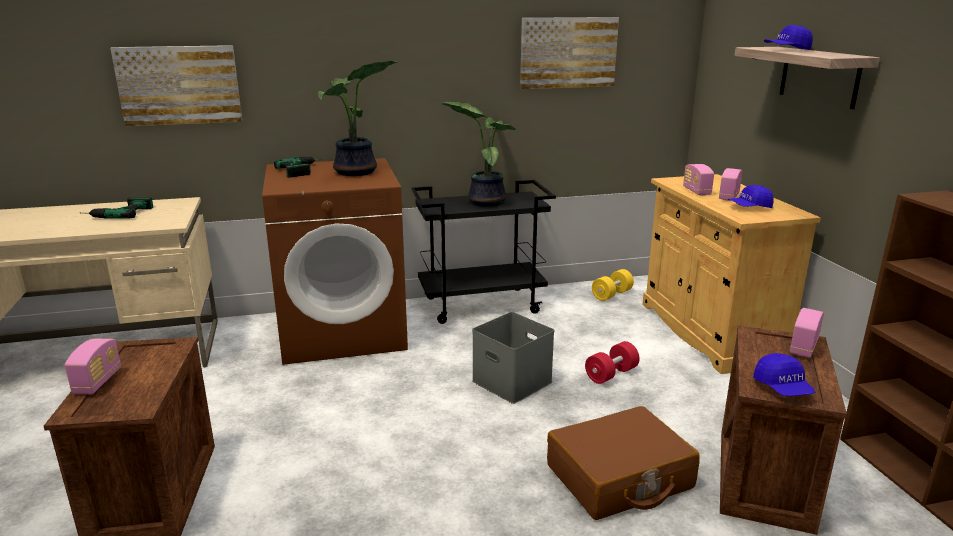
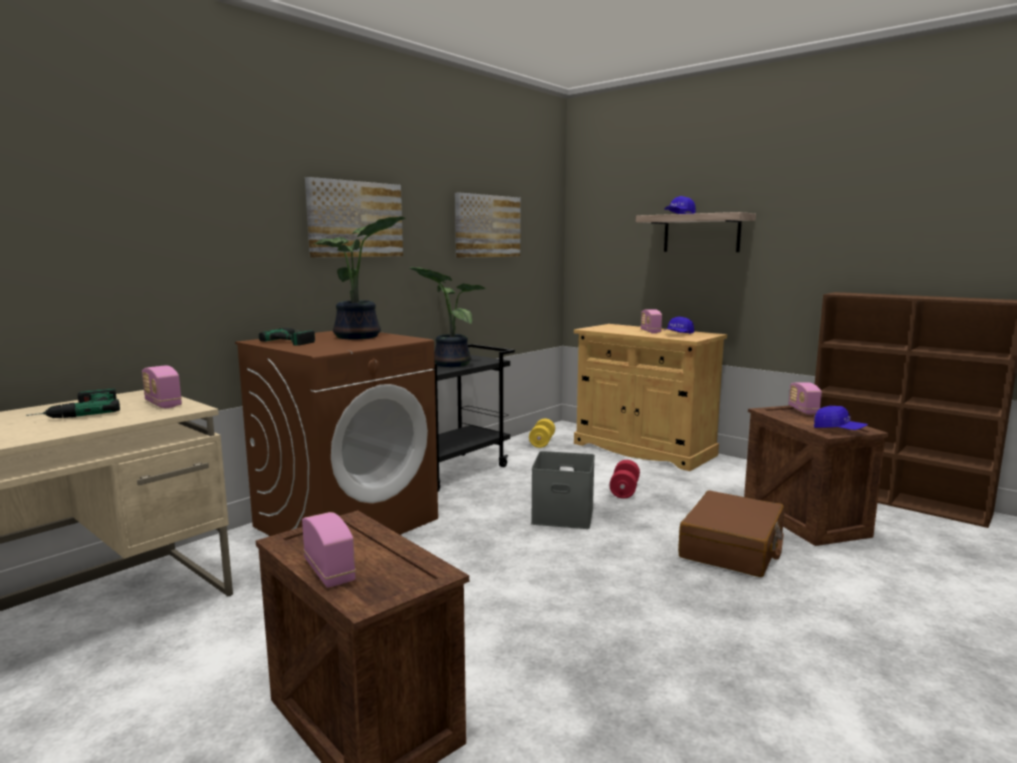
camera: 35 degrees left, 10 degrees down
picture [110,45,242,126] -> picture moved to [305,177,403,258]
radio [683,164,714,196] -> radio moved to [142,365,182,408]

